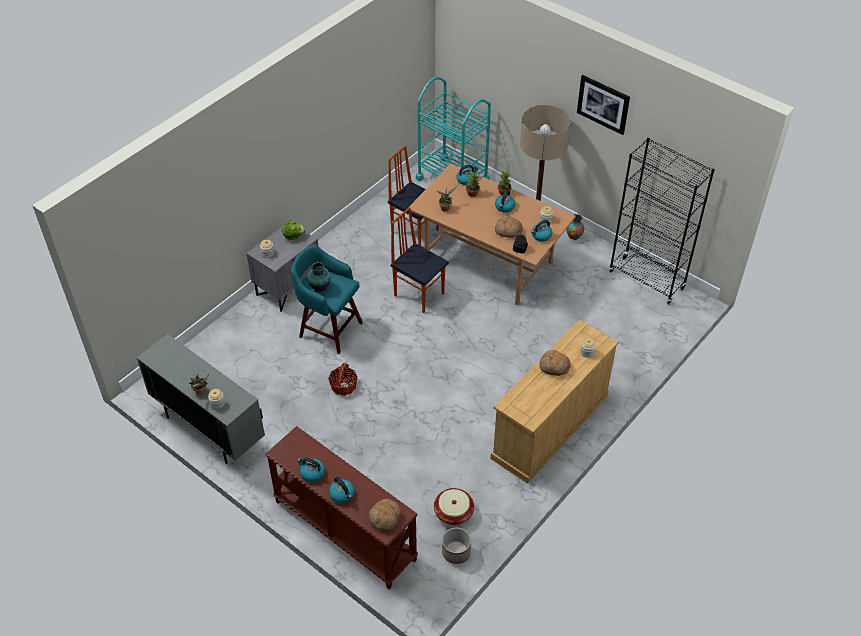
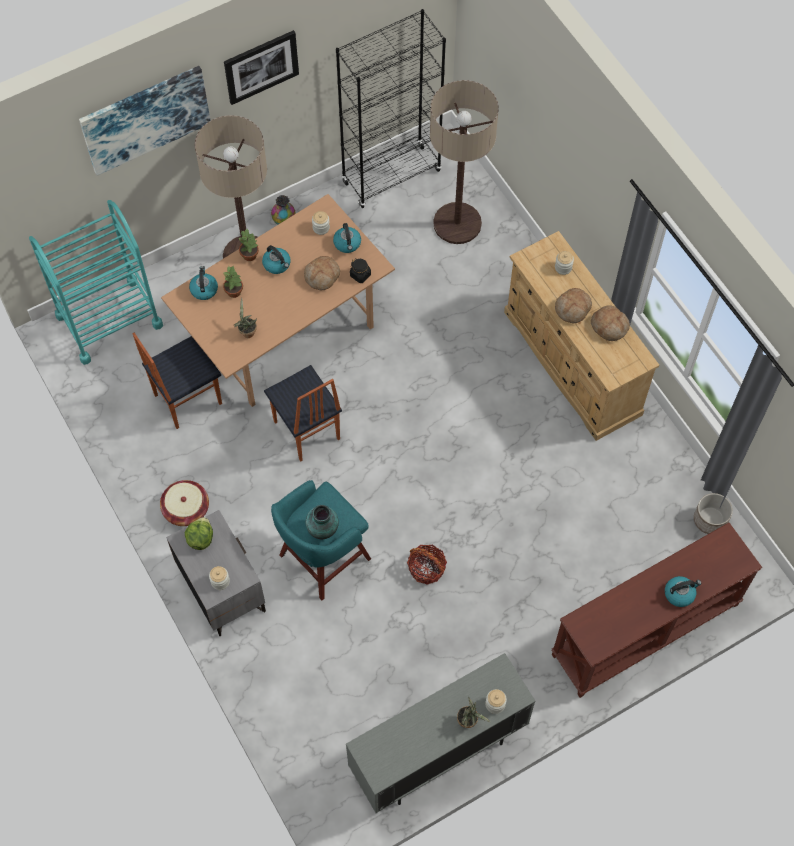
camera: 70 degrees left, 15 degrees up
kettle [297,458,325,482] -> none
bread [369,499,401,531] -> bread moved to [591,306,630,341]
chair [391,207,449,313] -> chair turned 90 degrees counterclockwise [264,365,342,462]
basket [434,488,474,525] -> basket moved to [160,480,209,526]
none -> picture [79,66,211,176]
none -> floor lamp [430,80,499,244]

